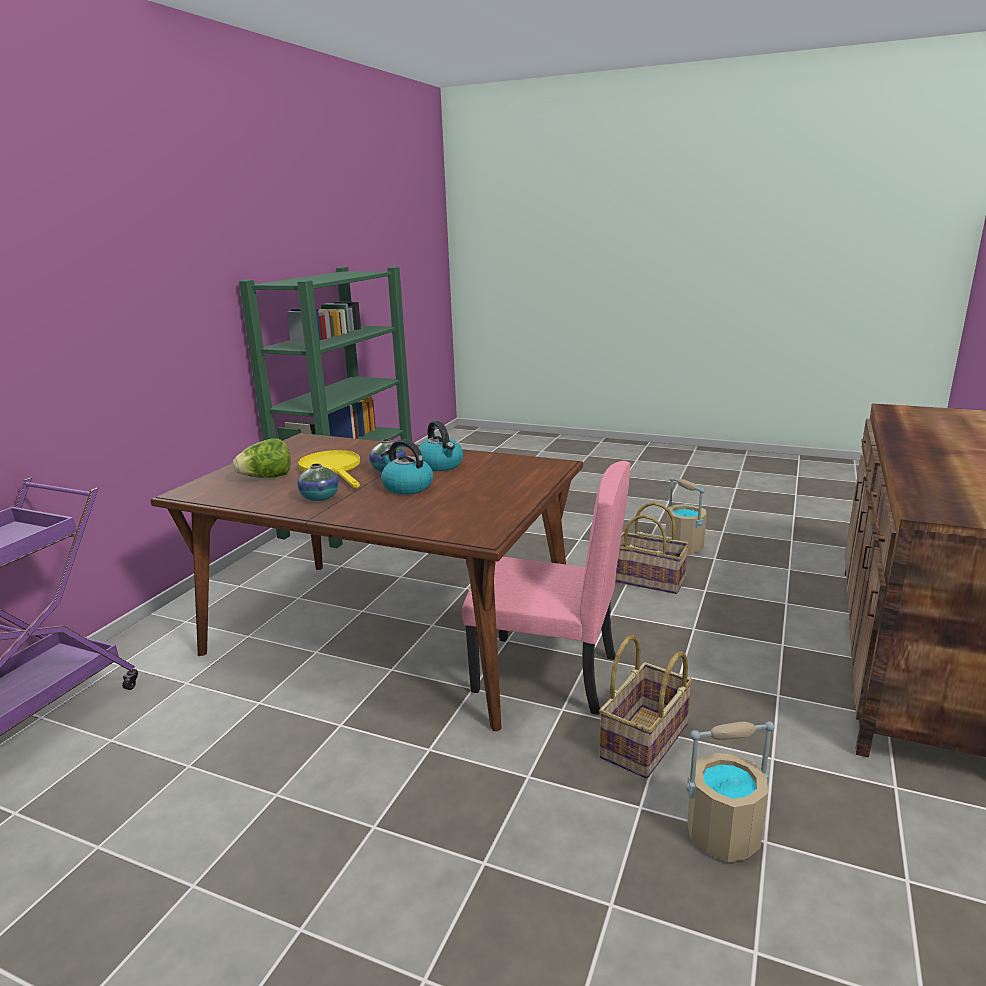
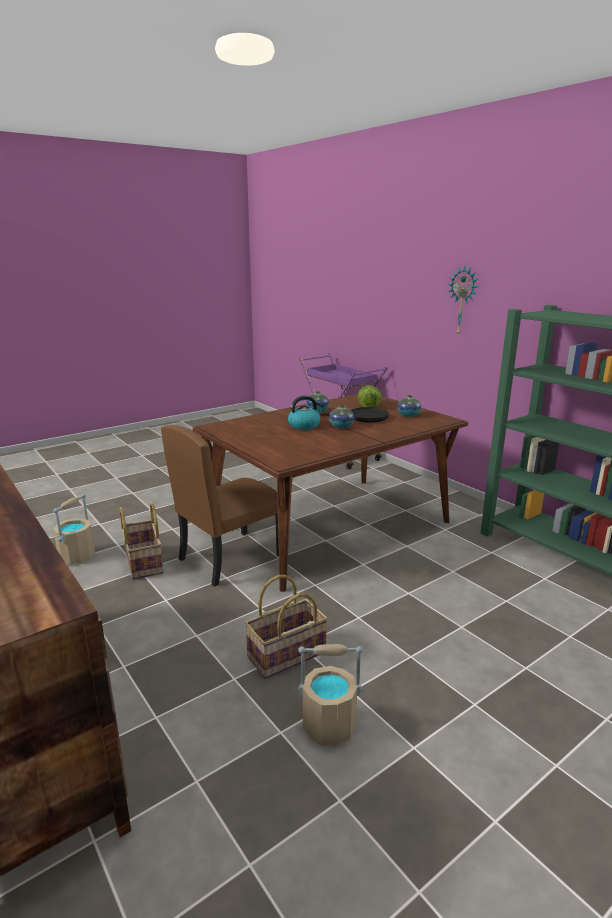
camera: 120 degrees right, 0 degrees up
yellow frying pan [298,450,360,488] -> black frying pan [319,407,389,423]
kettle [418,421,463,471] -> none
pink chair [462,461,631,715] -> brown chair [161,425,279,587]
none -> vase [397,395,421,417]
none -> wall clock [448,266,478,335]

